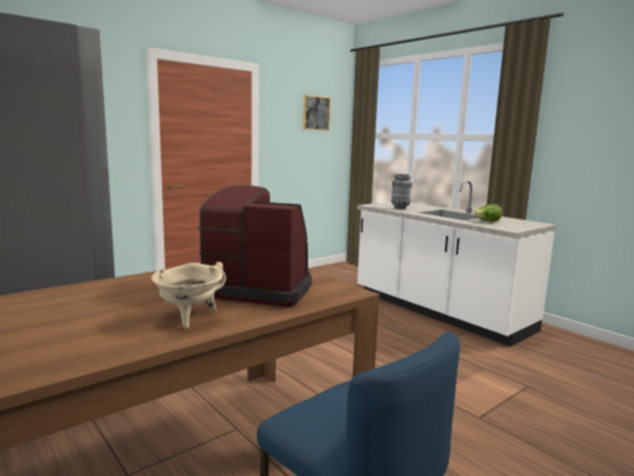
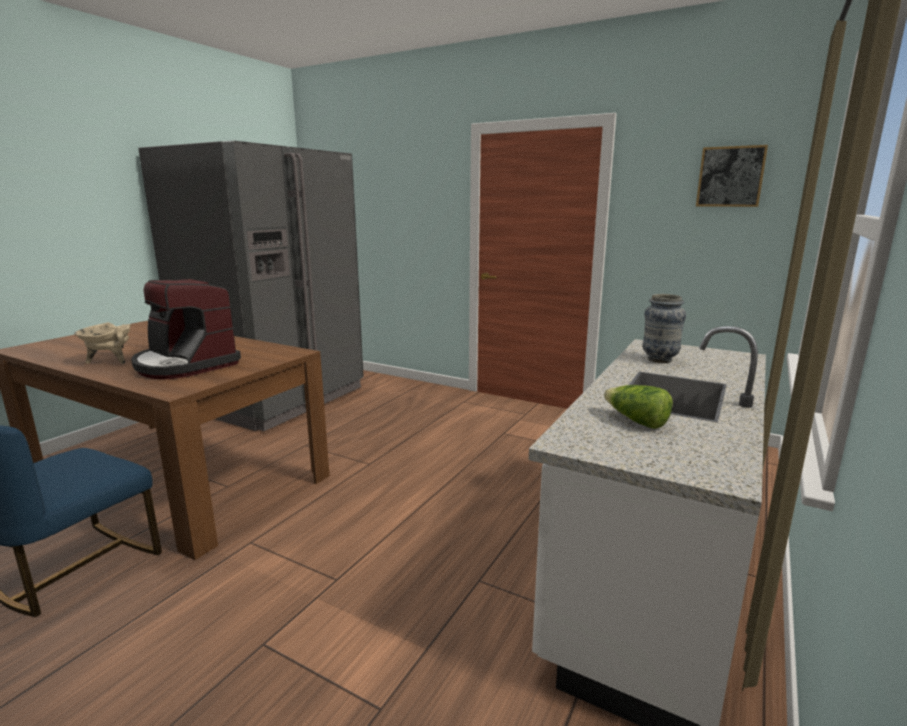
camera: 70 degrees right, 5 degrees up
coffee machine [198,185,312,307] -> coffee machine turned 135 degrees clockwise [131,279,241,379]

